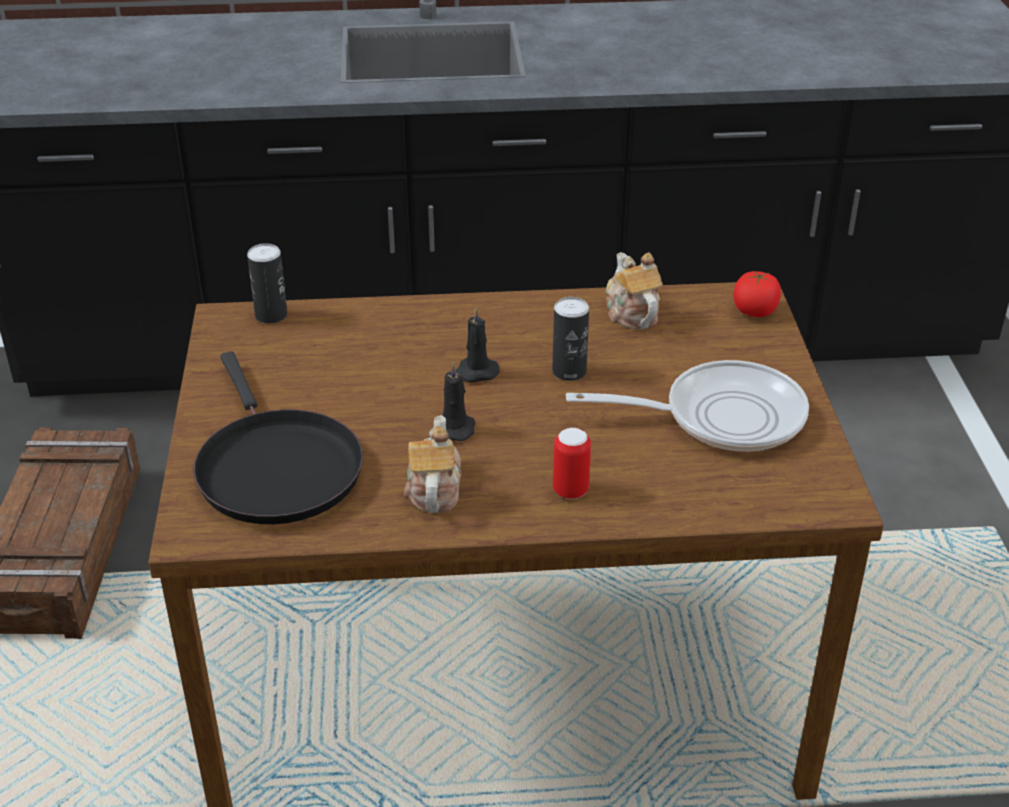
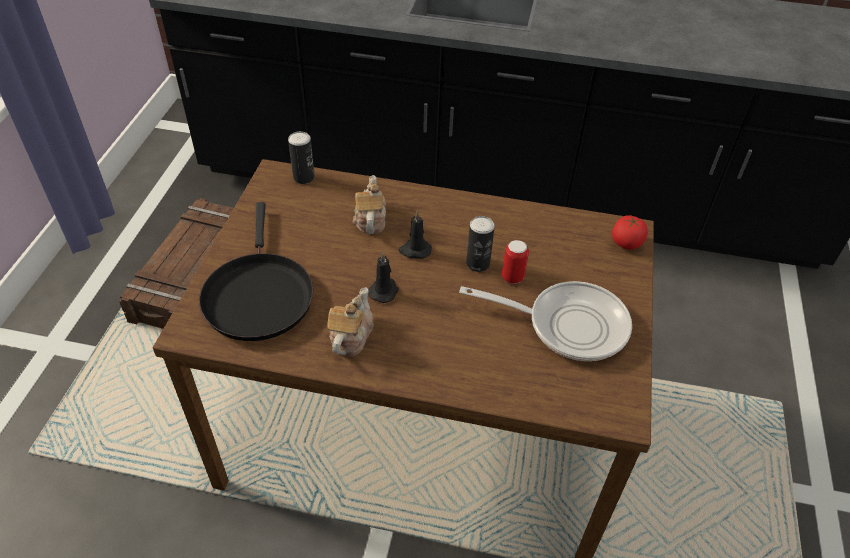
camera: 15 degrees right, 10 degrees up
can [553,428,591,499] -> can moved to [502,240,529,284]
teapot [606,252,663,329] -> teapot moved to [353,175,386,234]

